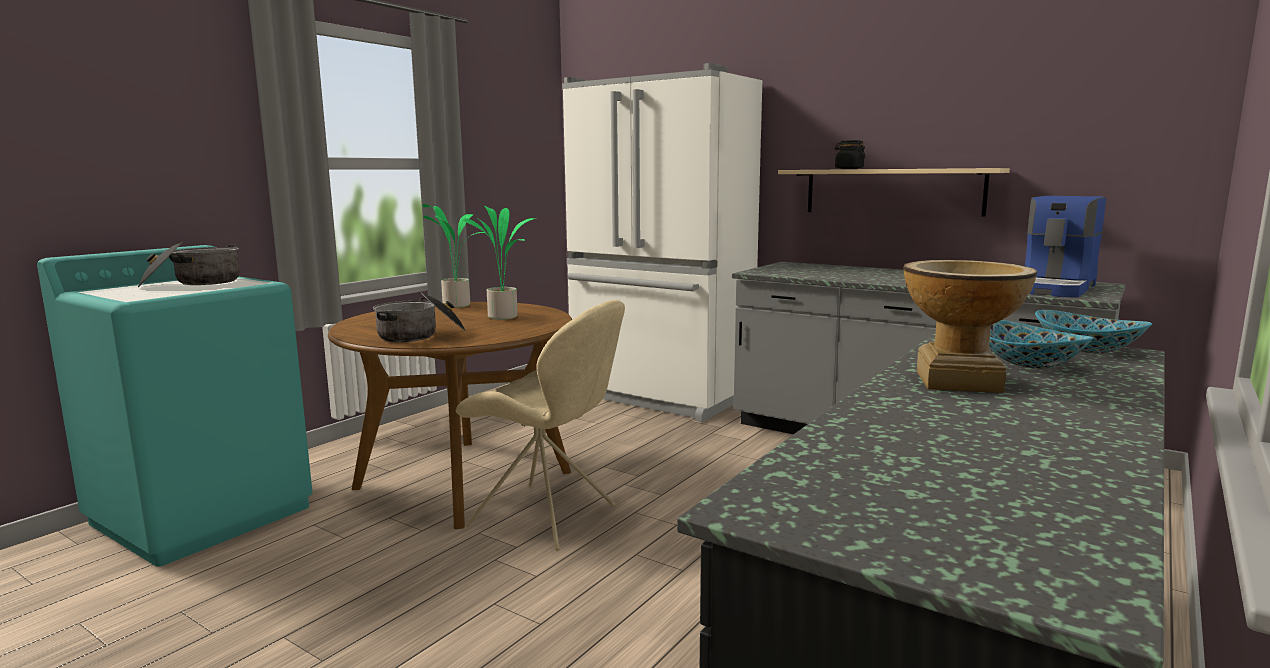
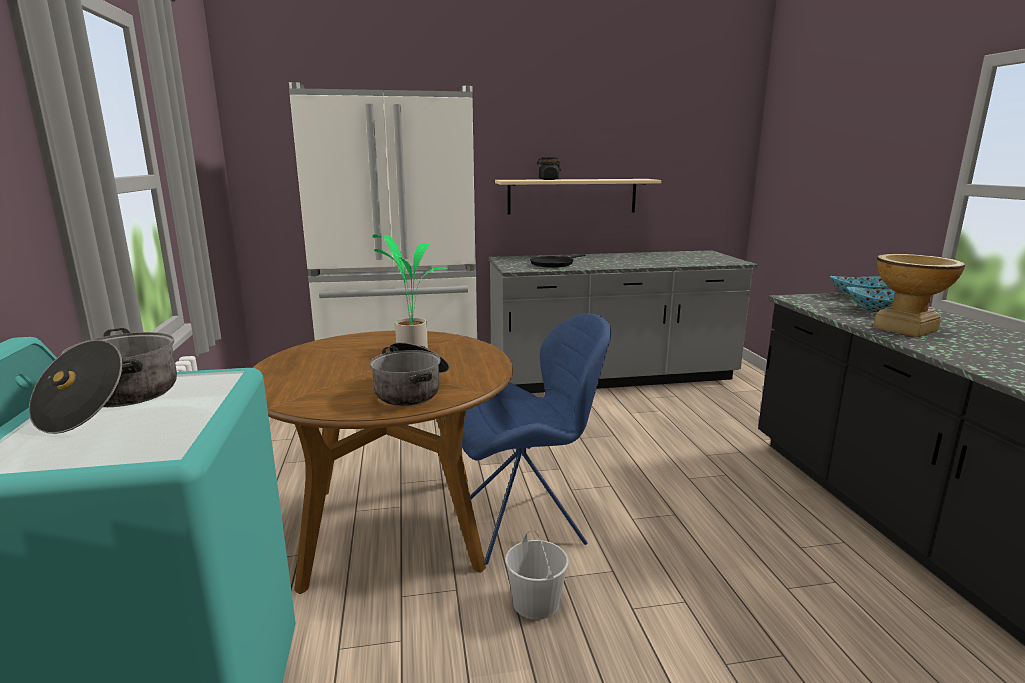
camera: 45 degrees left, 5 degrees up
potted plant [422,204,484,308] -> none
beige chair [456,300,625,550] -> blue chair [462,313,611,565]
coffee machine [1025,196,1106,297] -> none
none -> white bucket [505,530,569,620]
none -> black frying pan [530,254,586,267]

